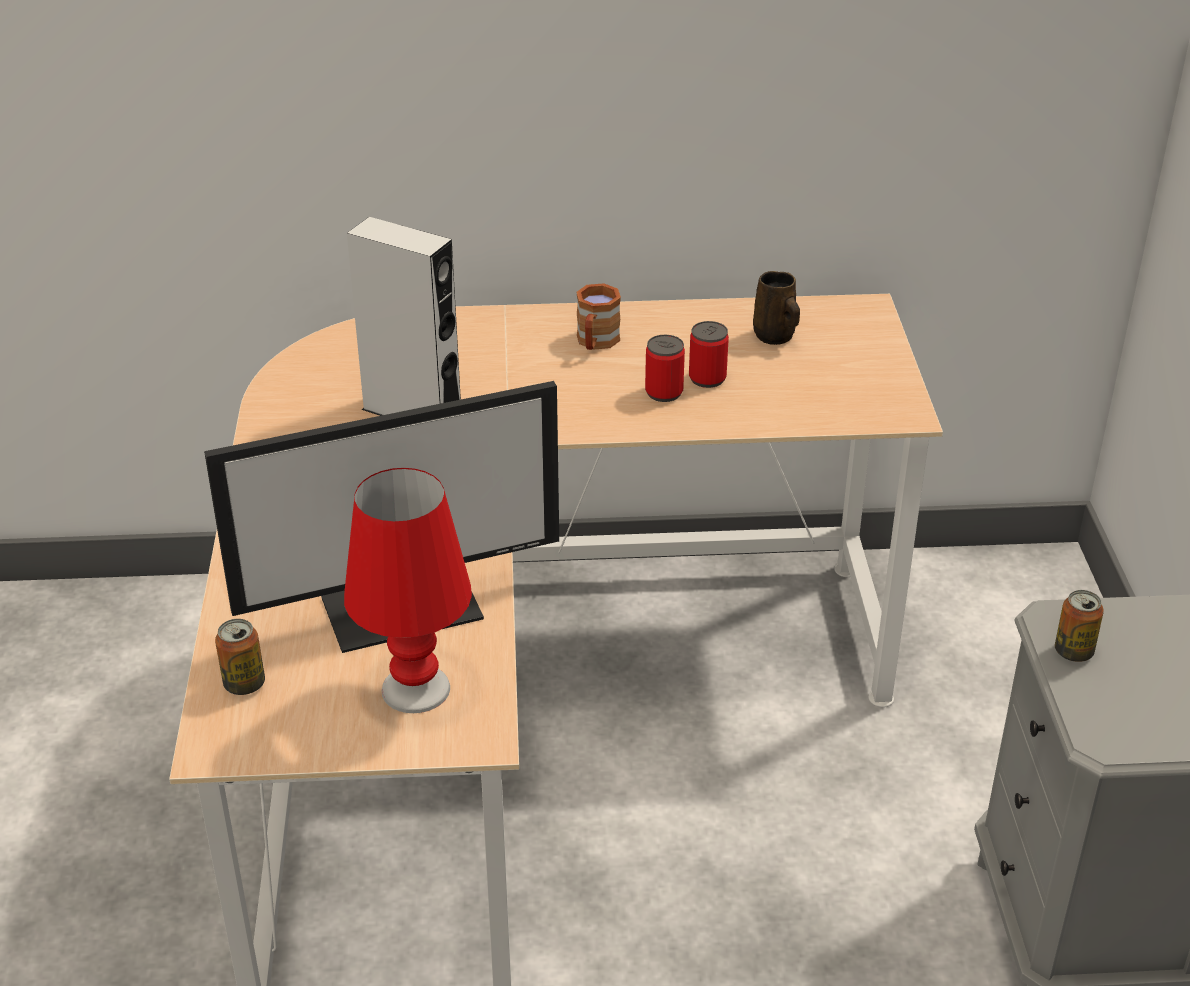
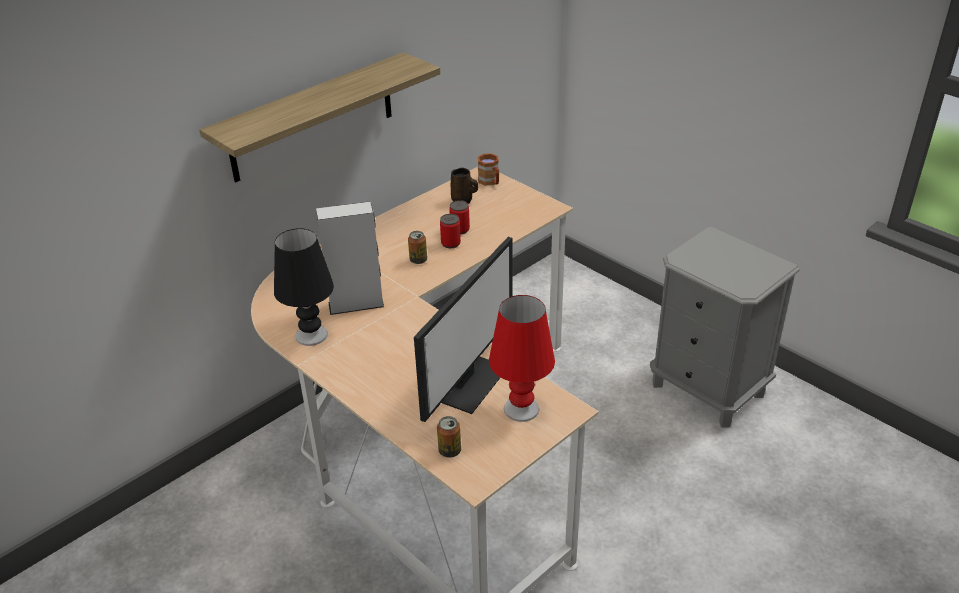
camera: 40 degrees left, 0 degrees up
brown mug [576,283,621,350] -> brown mug moved to [478,153,499,186]
can [1055,590,1104,662] -> can moved to [408,231,427,264]
none -> shelf [199,52,440,182]
none -> black table lamp [274,228,334,346]

